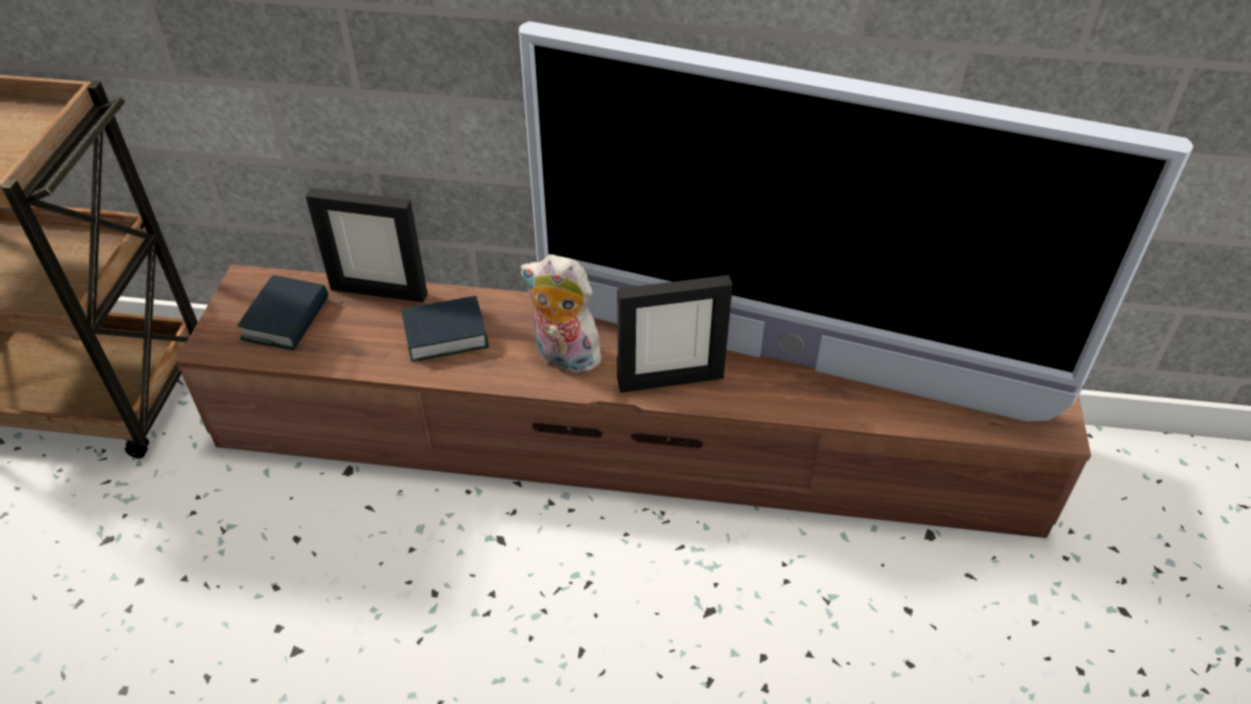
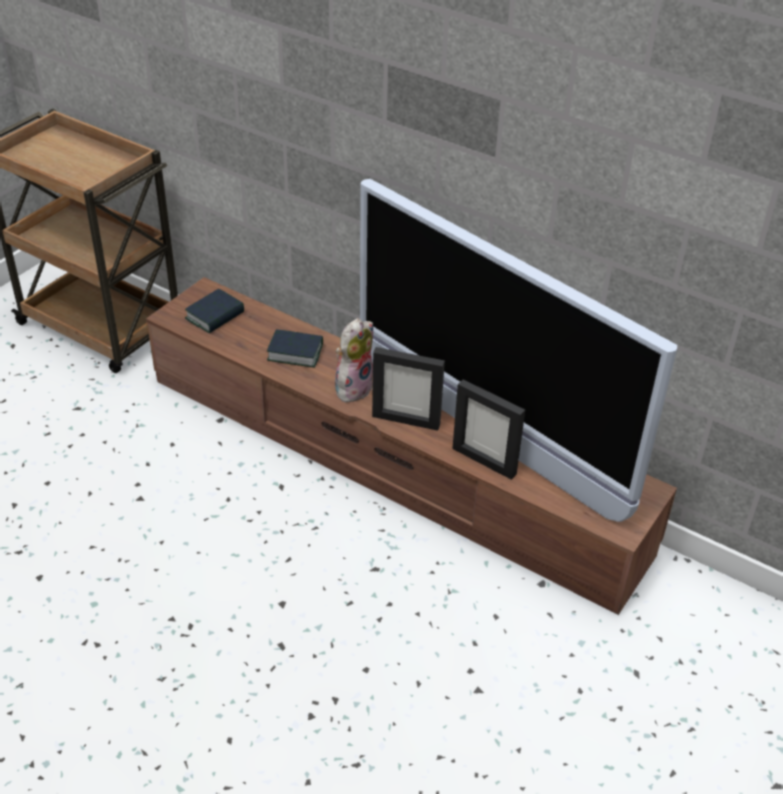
camera: 25 degrees right, 5 degrees down
picture frame [306,188,428,302] -> picture frame moved to [452,379,525,480]
plush toy [521,255,608,376] -> plush toy turned 75 degrees clockwise [335,318,373,402]

